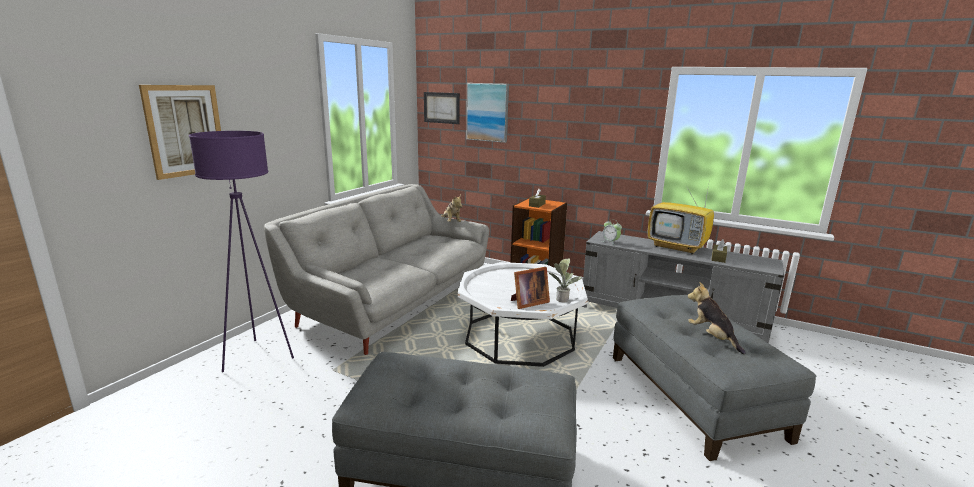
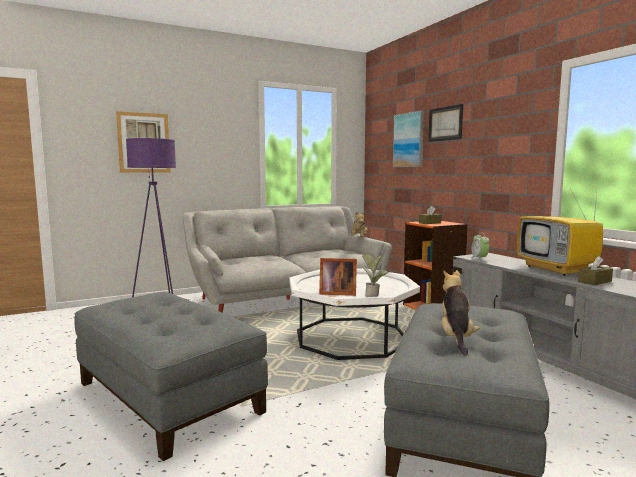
camera: 35 degrees right, 10 degrees down
picture [424,92,460,124] -> picture moved to [428,104,463,142]

